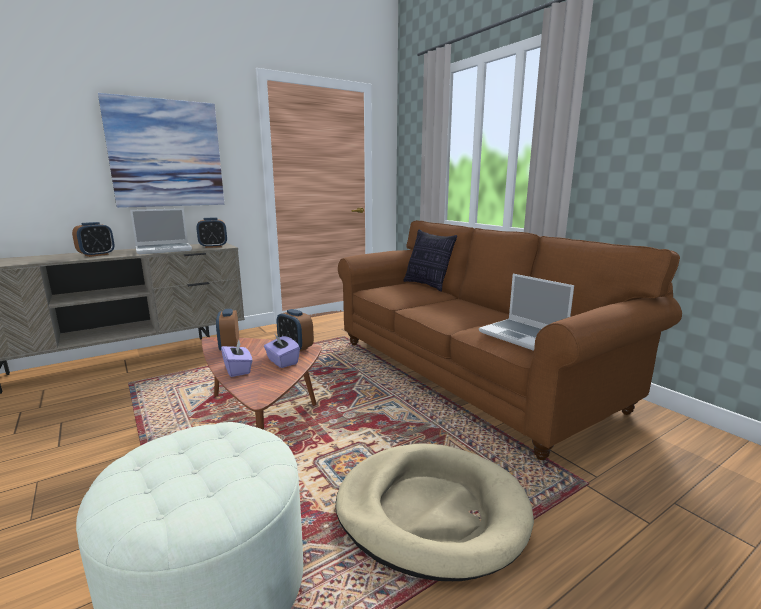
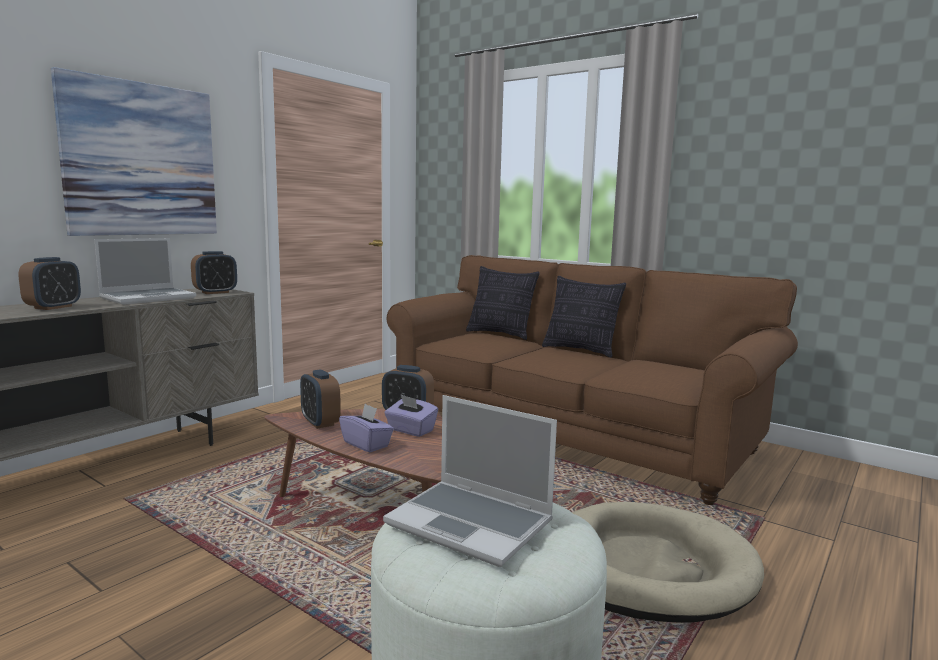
camera: 20 degrees left, 5 degrees down
laptop [479,274,574,351] -> laptop moved to [383,395,557,567]
none -> pillow [542,276,626,358]

